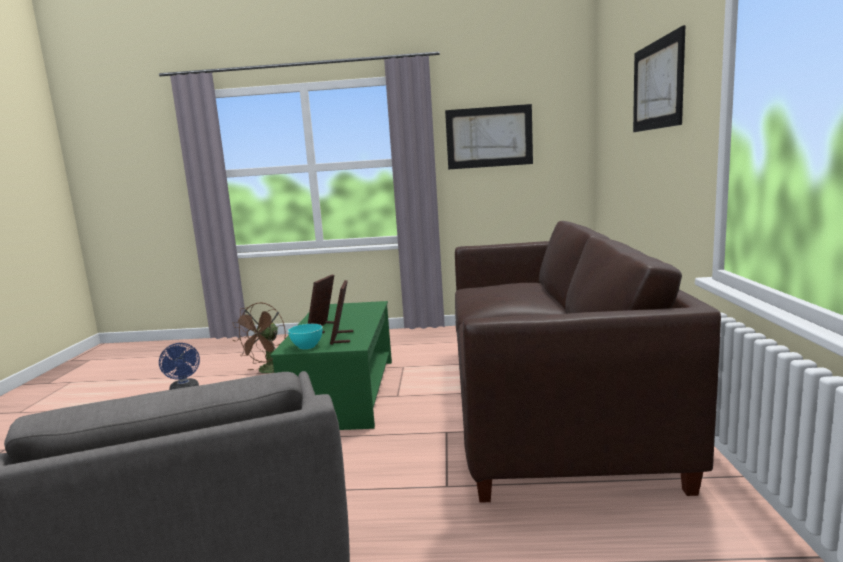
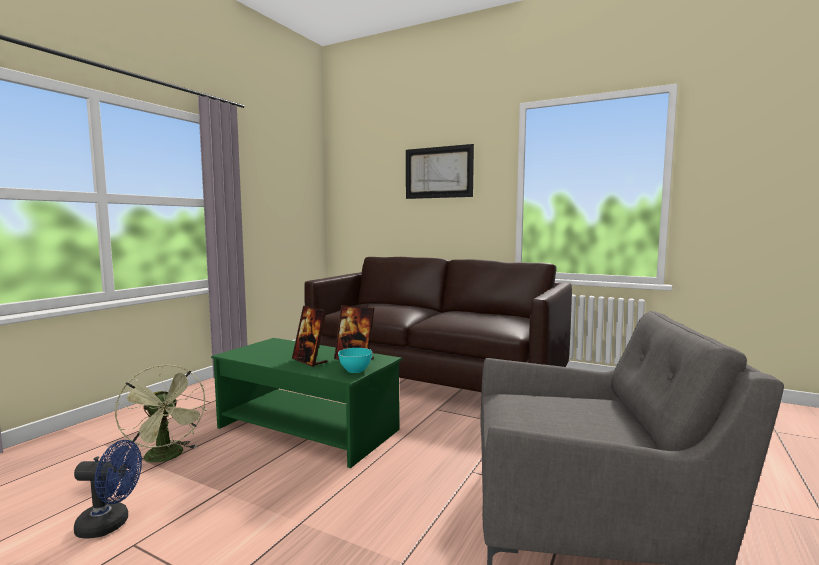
camera: 65 degrees left, 5 degrees down
brown fan [233,302,286,373] -> green fan [115,365,207,467]
picture [445,104,533,170] -> none

